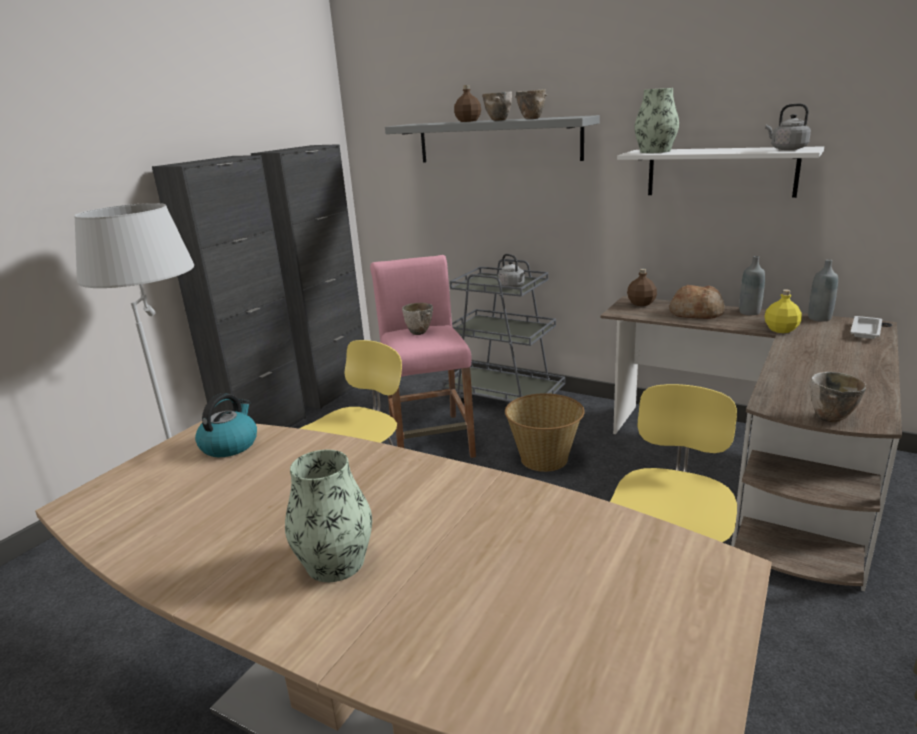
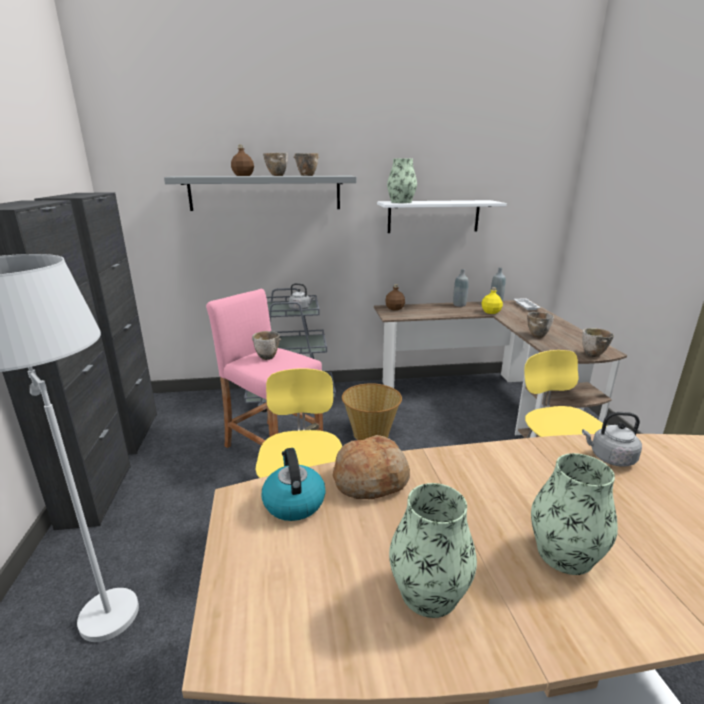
camera: 40 degrees left, 0 degrees up
bread [669,285,725,319] -> bread moved to [333,435,410,499]
grey kettle [765,103,811,150] -> grey kettle moved to [582,412,642,467]
none -> vase [389,483,477,618]
none -> bowl [527,312,554,338]

